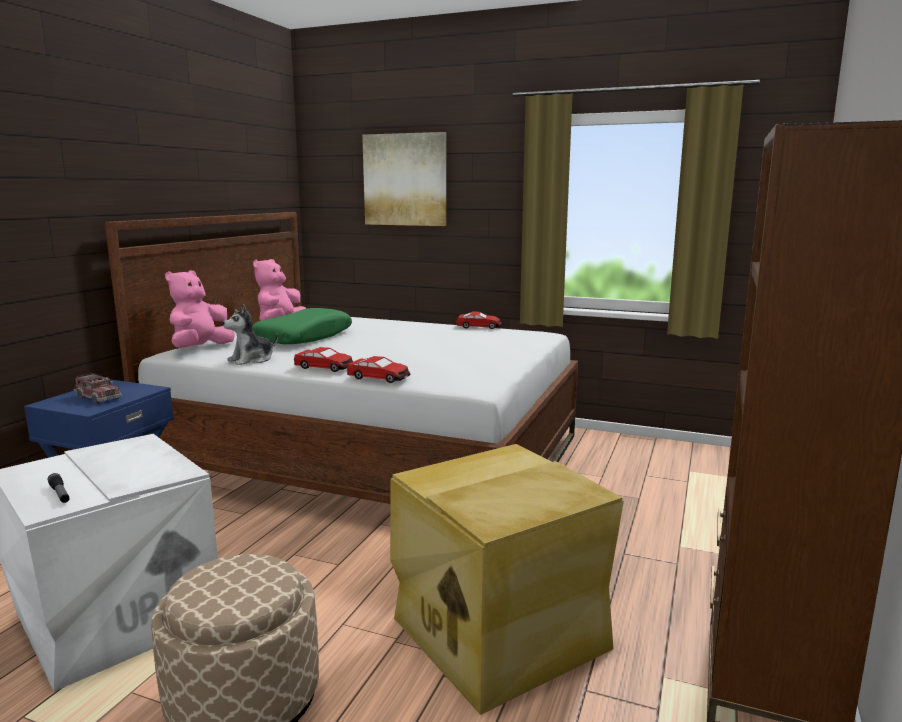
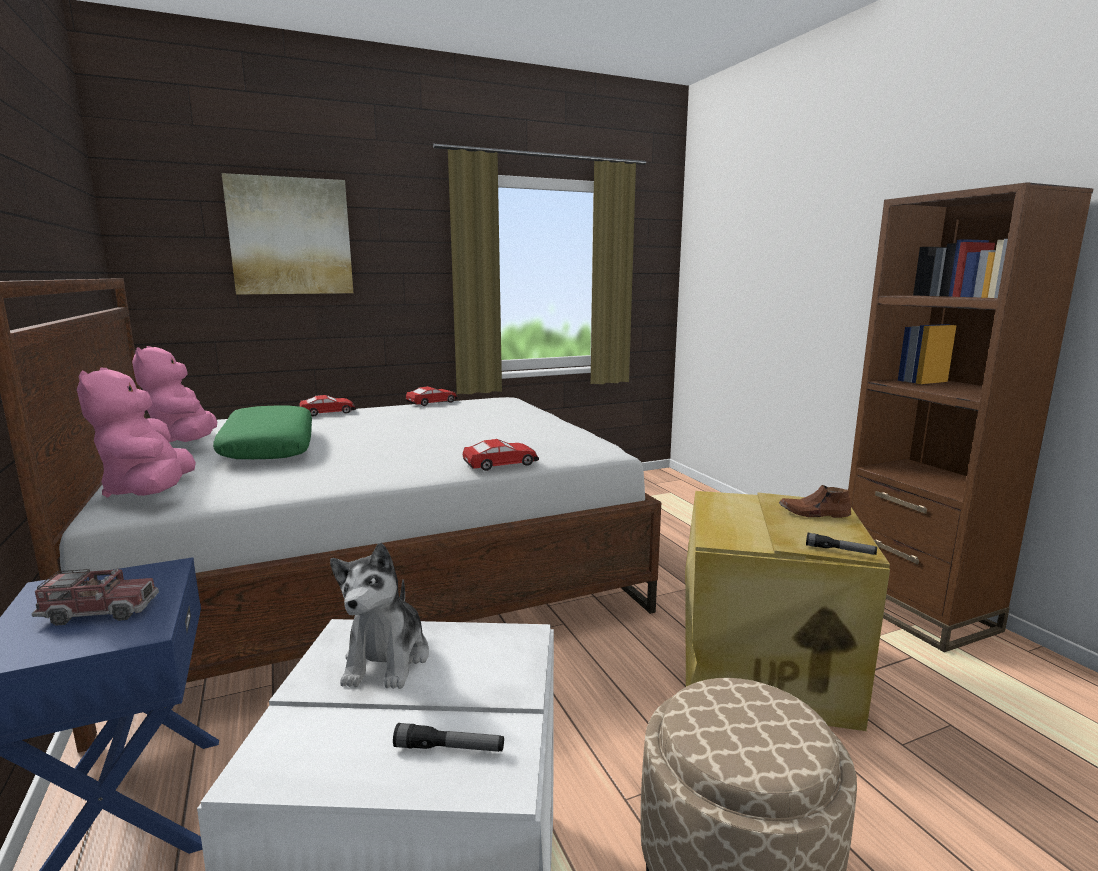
camera: 45 degrees left, 0 degrees up
plush toy [223,304,278,365] -> plush toy moved to [330,542,429,689]
toy car [294,347,353,372] -> toy car moved to [299,395,356,416]
none -> brown shoe [779,485,851,518]
none -> flashlight [806,533,877,555]

